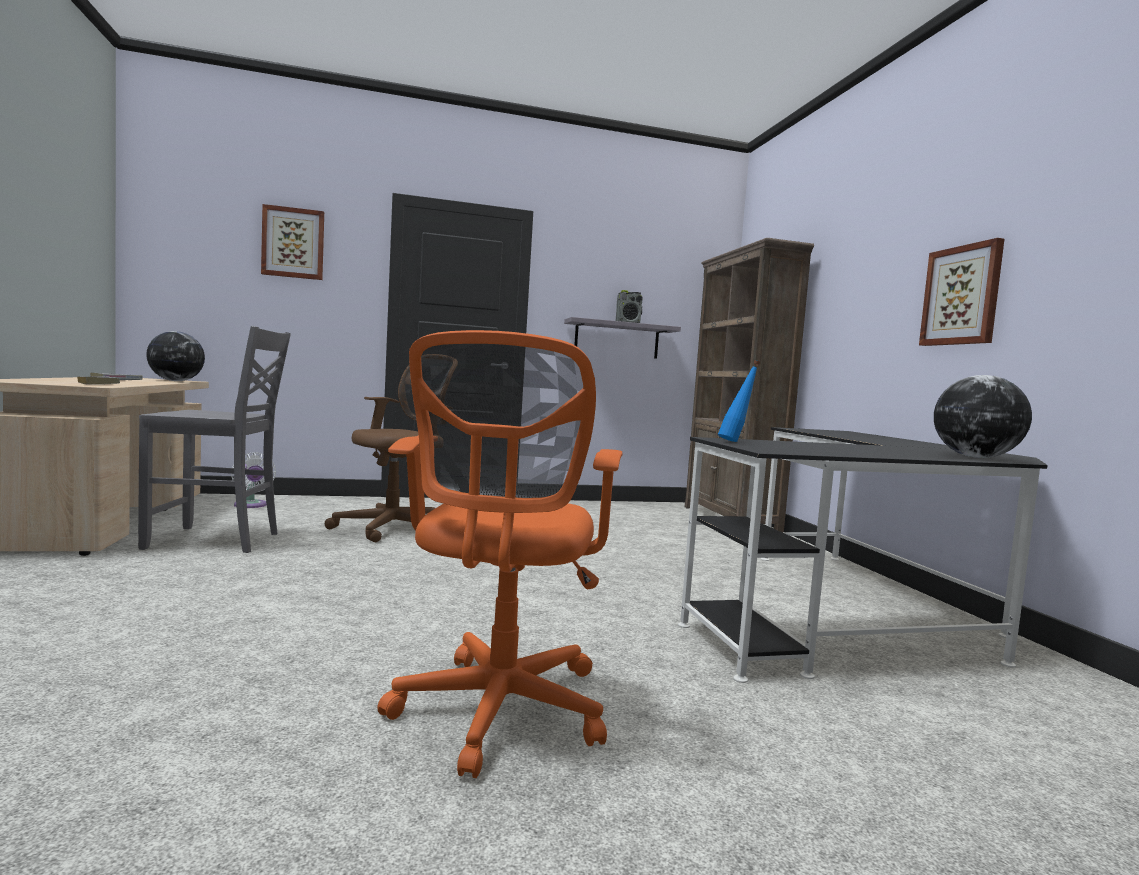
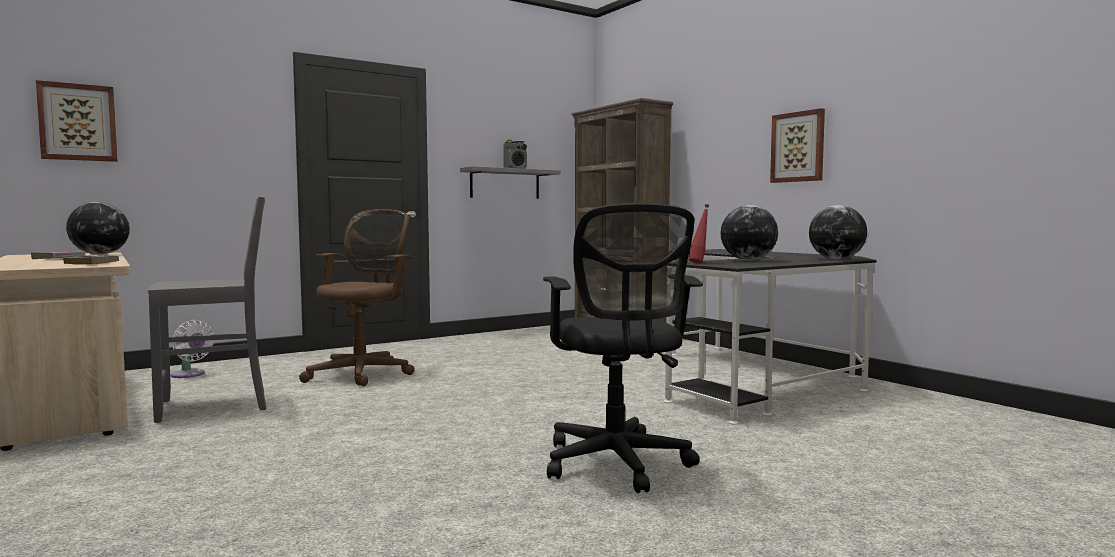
camera: 20 degrees left, 0 degrees up
picture [261,204,324,280] -> picture moved to [36,80,117,162]
orange office chair [377,330,623,778] -> black office chair [543,203,703,493]
blue bottle [718,360,760,442] -> red bottle [688,204,709,263]
none -> globe [721,205,778,261]

